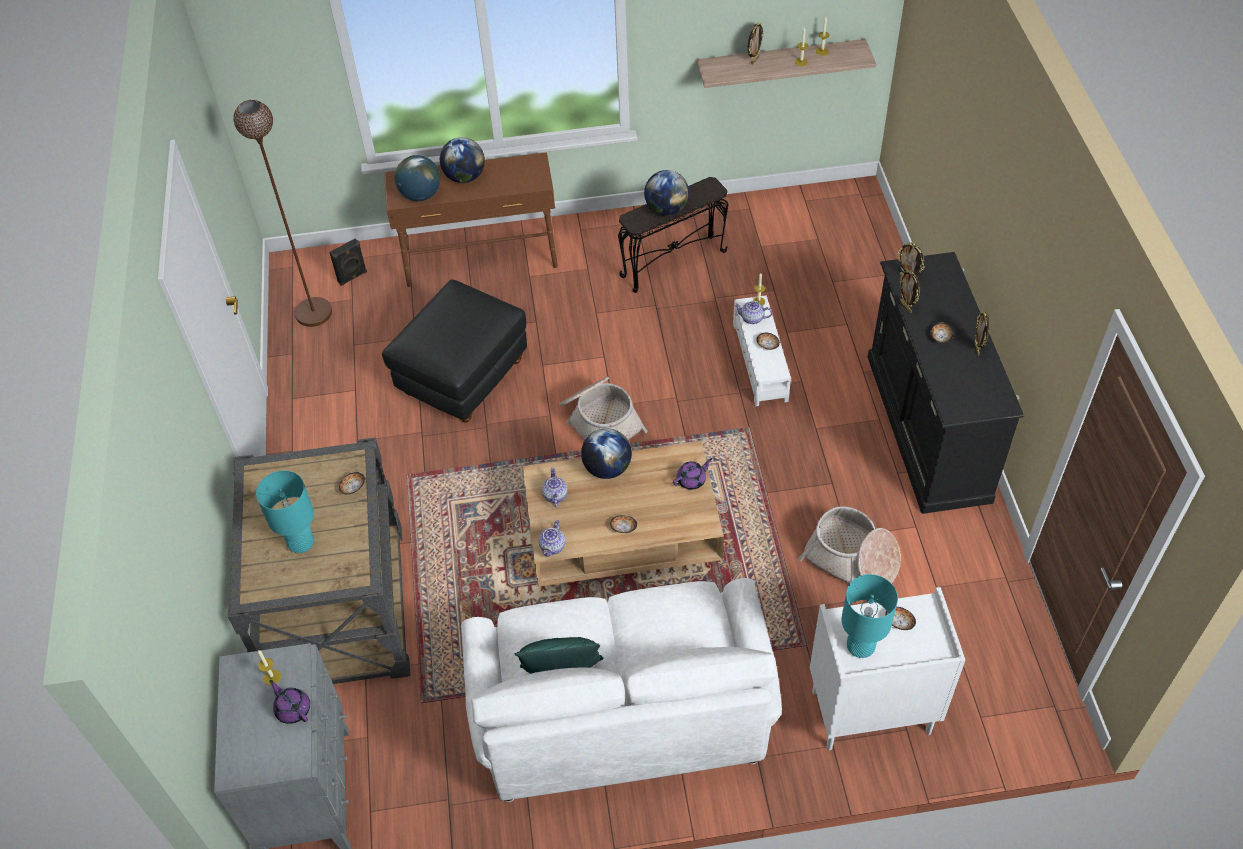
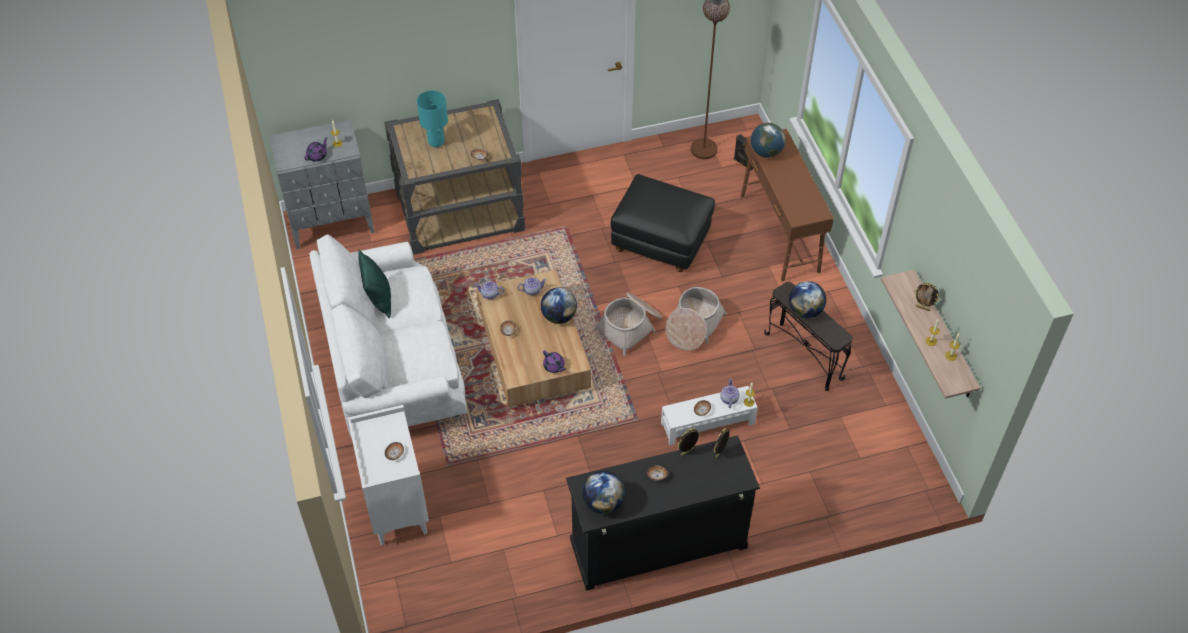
camera: 80 degrees right, 0 degrees up
globe [440,137,485,183] -> globe moved to [582,471,625,514]
basket [798,506,901,583] -> basket moved to [666,287,727,350]
turquoise table lamp [841,574,898,658] -> none
picture frame [974,311,989,356] -> none

